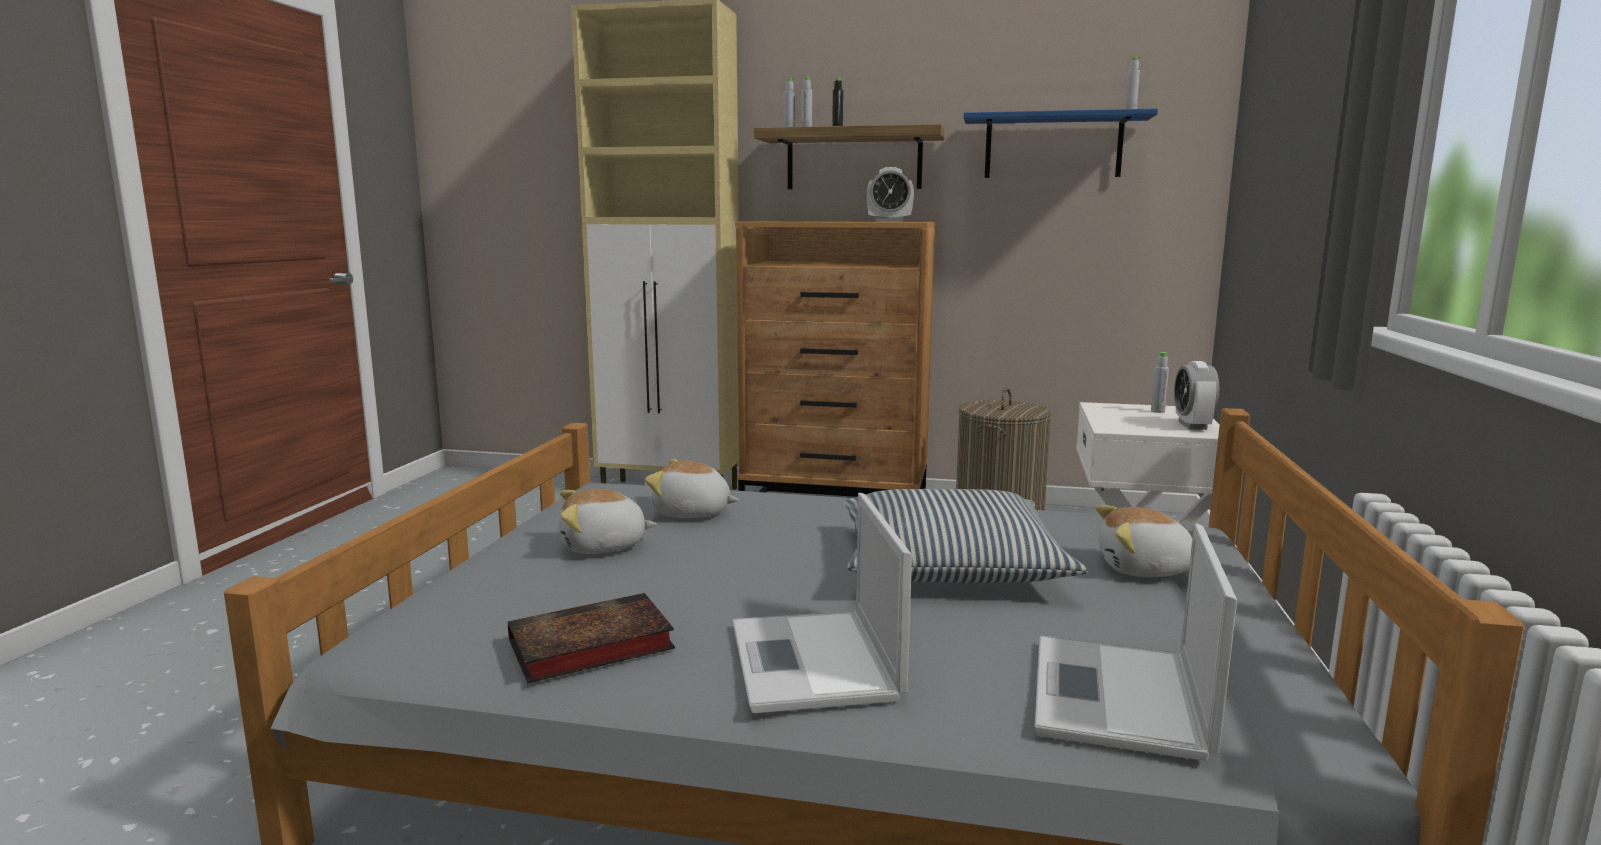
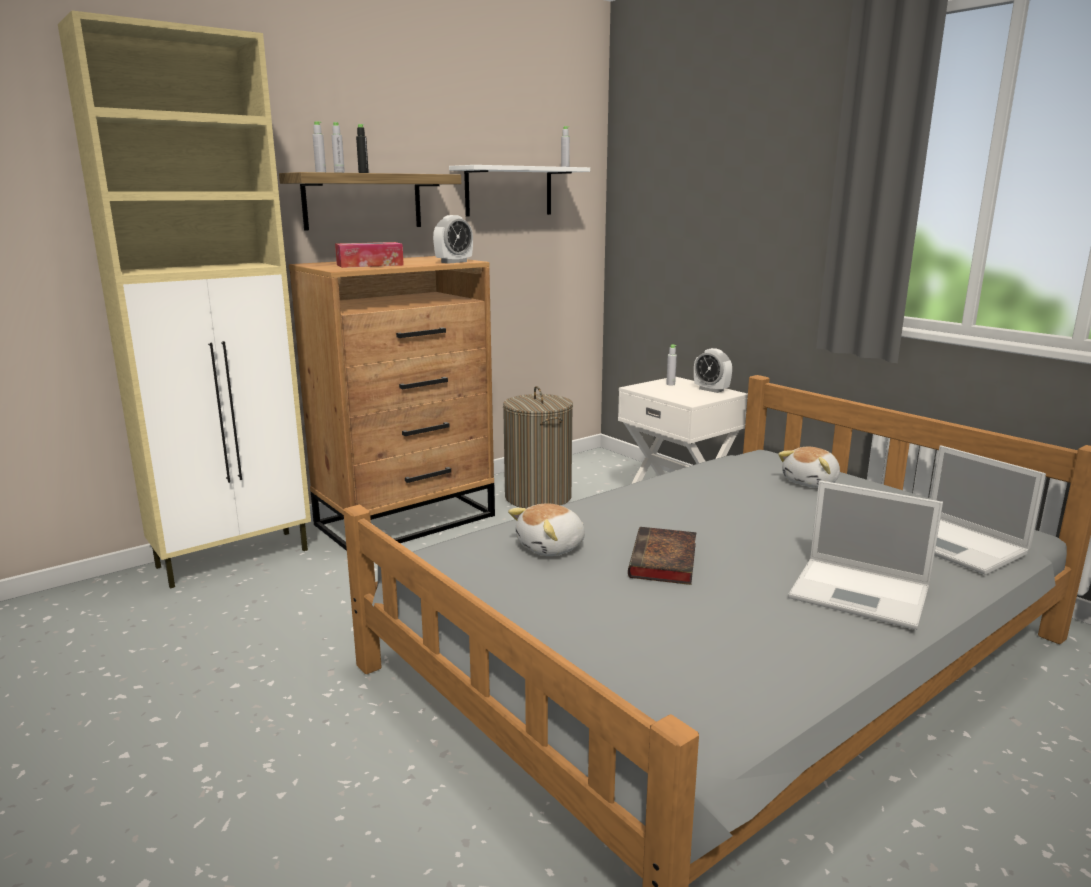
camera: 50 degrees left, 5 degrees up
book [508,593,675,683] -> book moved to [628,527,696,585]
plush toy [559,489,657,554] -> none
pillow [844,489,1088,583] -> none
blue shelf [964,109,1158,178] -> white shelf [449,165,590,216]
none -> tissue box [335,242,404,268]

